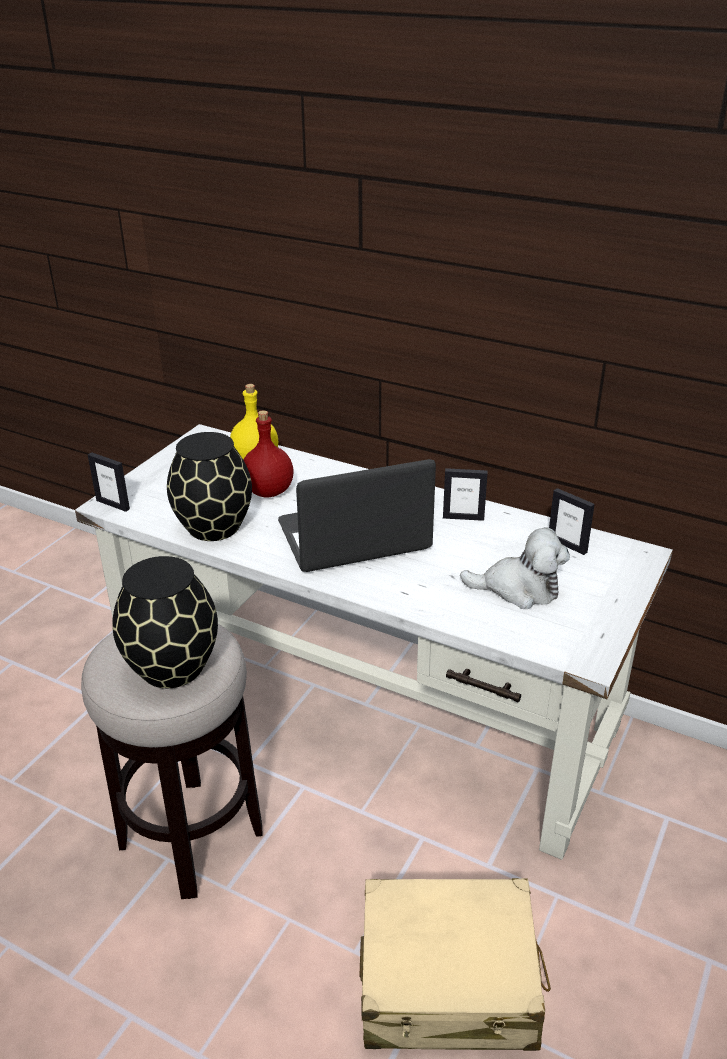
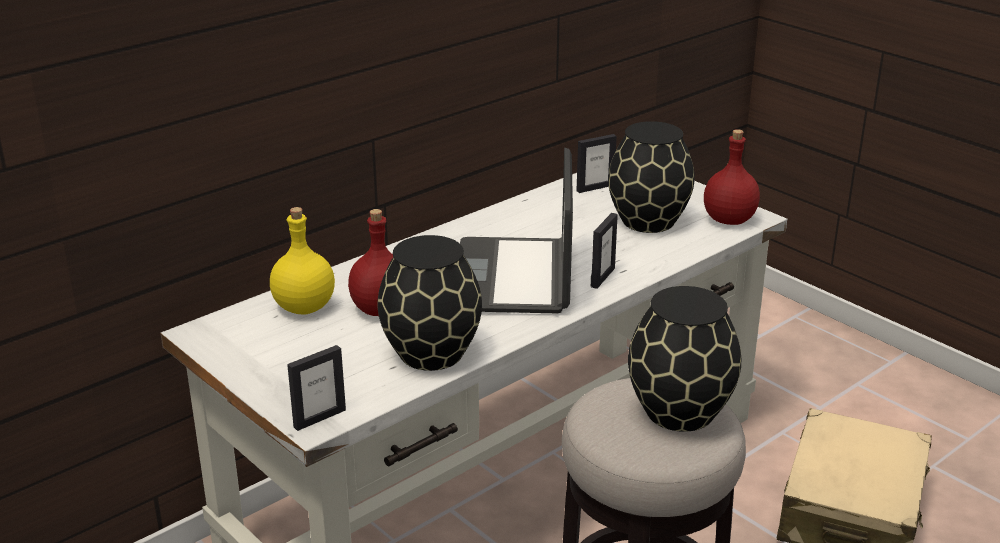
camera: 70 degrees left, 5 degrees down
picture frame [443,468,488,521] -> picture frame moved to [591,213,618,289]
plush toy [460,527,570,609] -> black vase [608,121,695,233]
none -> red bottle [704,129,760,225]

